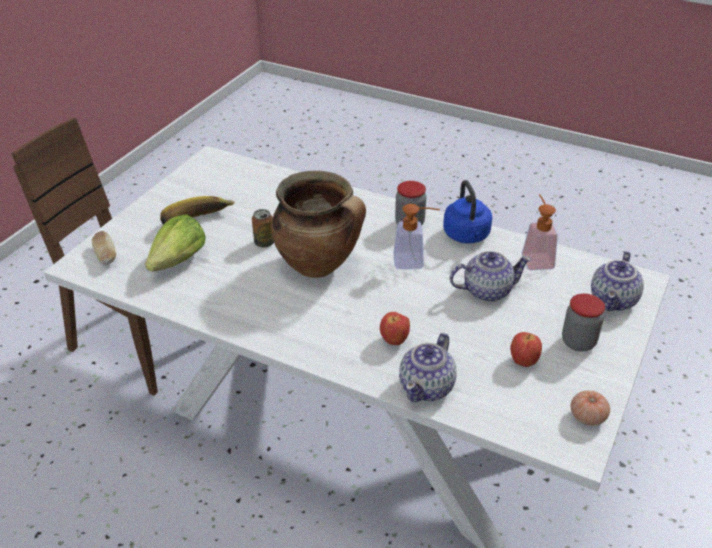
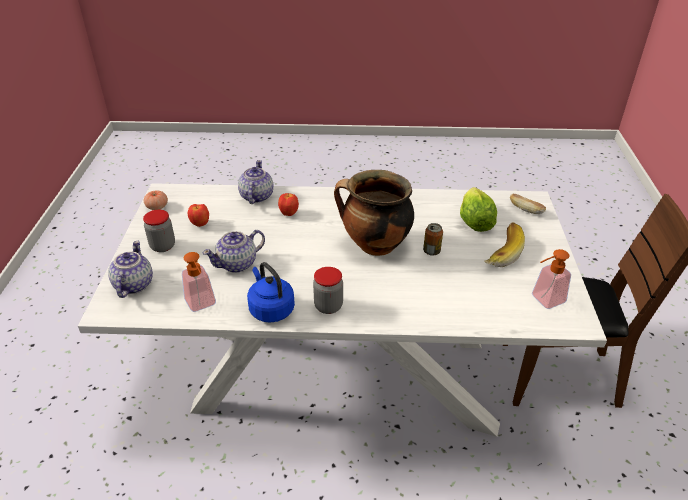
camera: 155 degrees right, 0 degrees up
soap dispenser [393,204,440,269] -> soap dispenser moved to [532,249,571,309]

